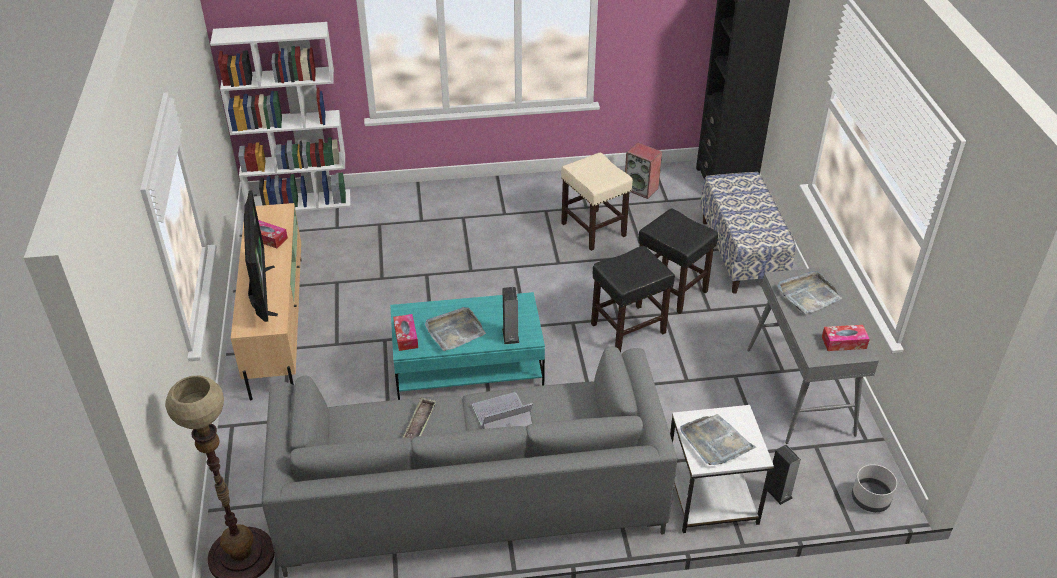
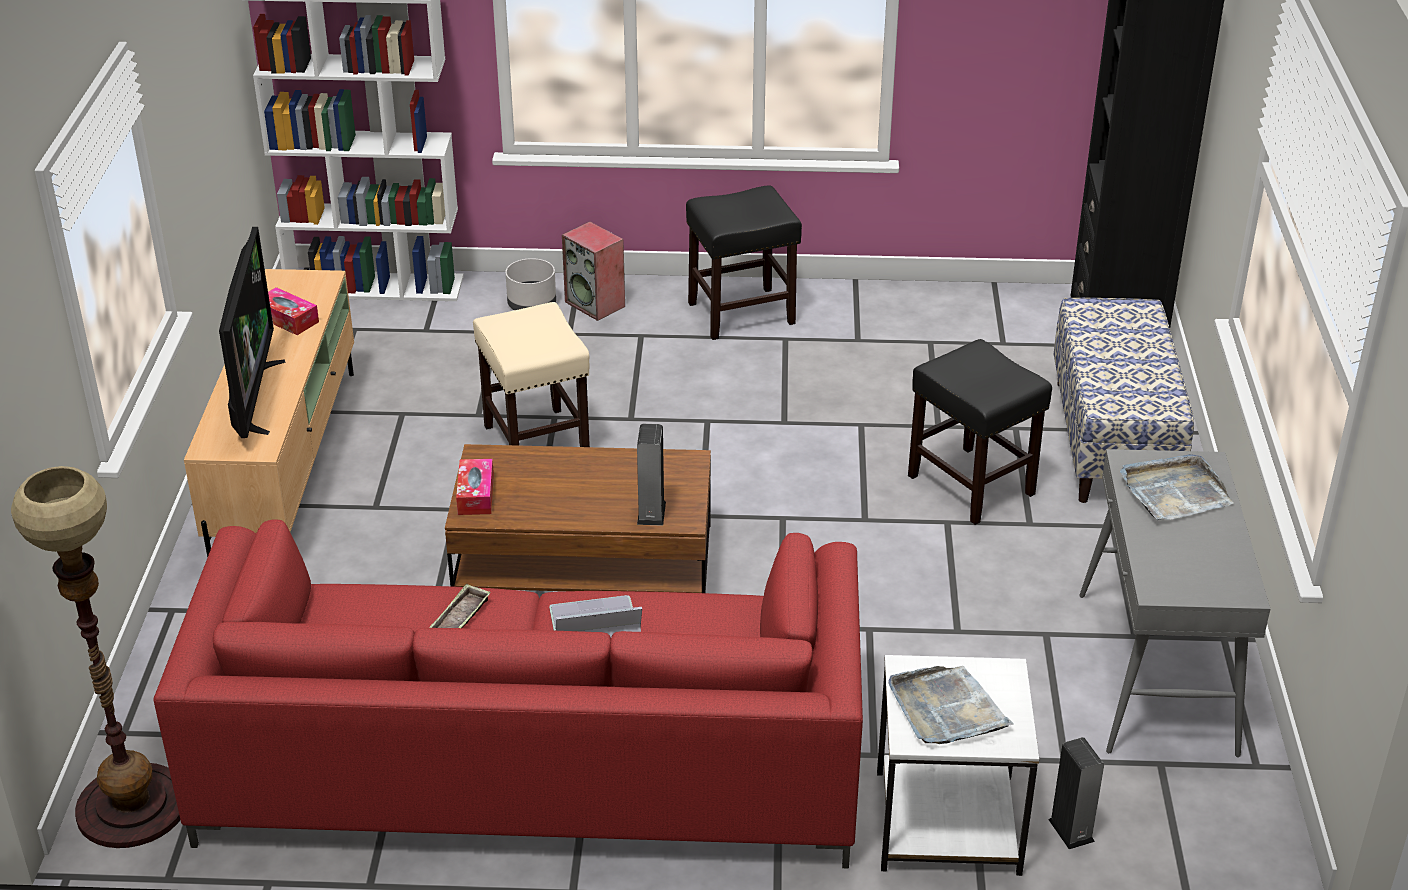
camera: 10 degrees right, 5 degrees down
grey sofa [262,347,678,577] -> red sofa [153,519,863,868]
turquoise coffee table [390,292,545,400] -> brown coffee table [445,444,711,593]
grey tray [425,307,486,351] -> none
beige stool [561,153,633,251] -> beige stool moved to [473,302,590,447]
black stool [591,246,675,352] -> black stool moved to [686,185,802,340]
speaker [625,142,662,199] -> speaker moved to [562,222,625,321]
tissue box [822,325,870,351] -> none
grey planter [852,464,897,512] -> grey planter moved to [505,258,556,310]

